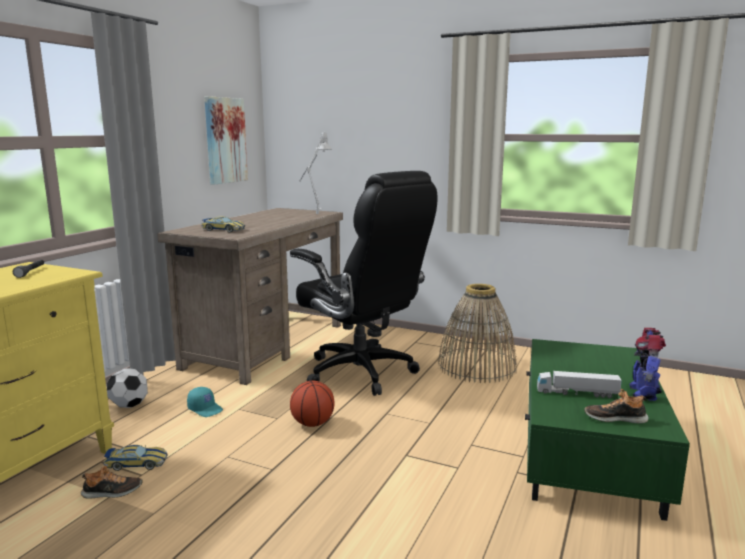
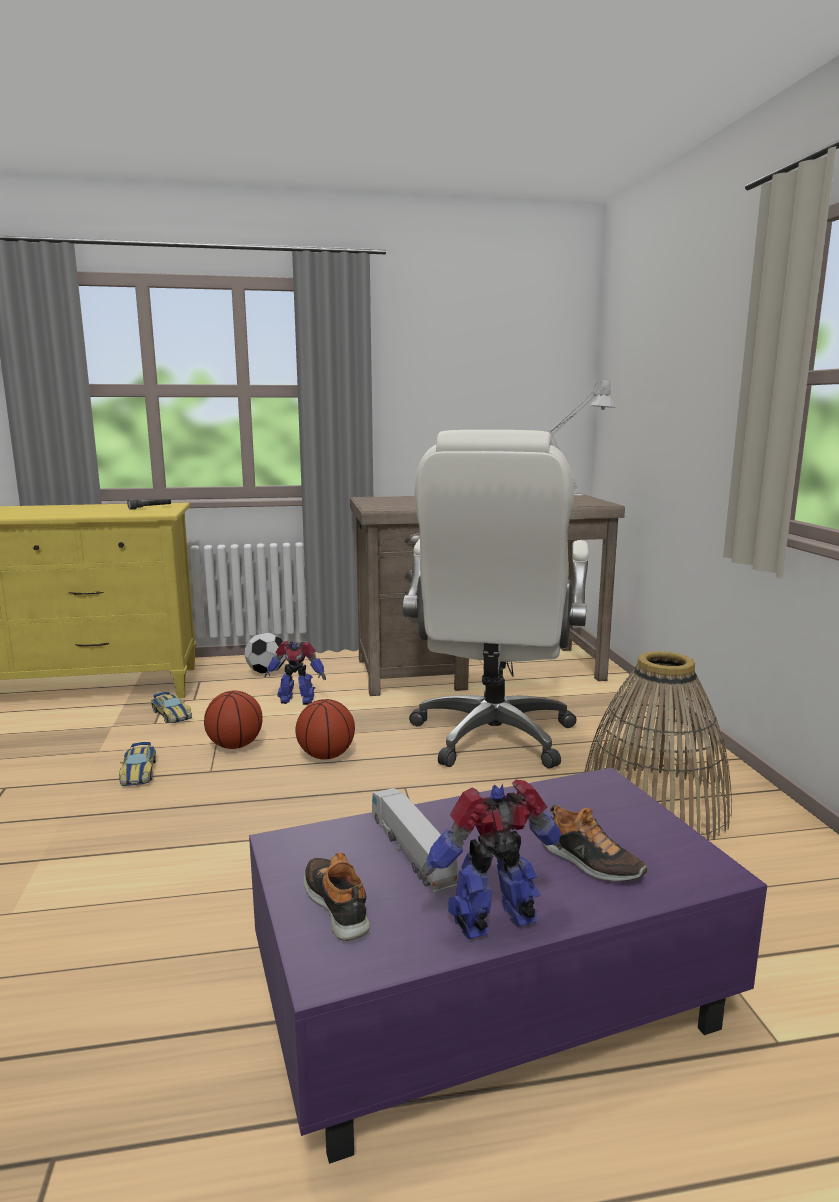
camera: 55 degrees right, 0 degrees up
shoe [81,466,143,499] -> shoe moved to [543,805,647,881]
turquoise cap [187,387,223,417] -> toy robot [265,641,326,705]
toy car [201,216,245,232] -> toy car moved to [119,742,156,786]
picture [204,96,248,185] -> none
black office chair [290,171,437,396] -> white office chair [403,430,589,769]
green coffee table [525,339,690,521] -> purple coffee table [249,768,767,1164]
none -> basketball [204,690,263,749]

